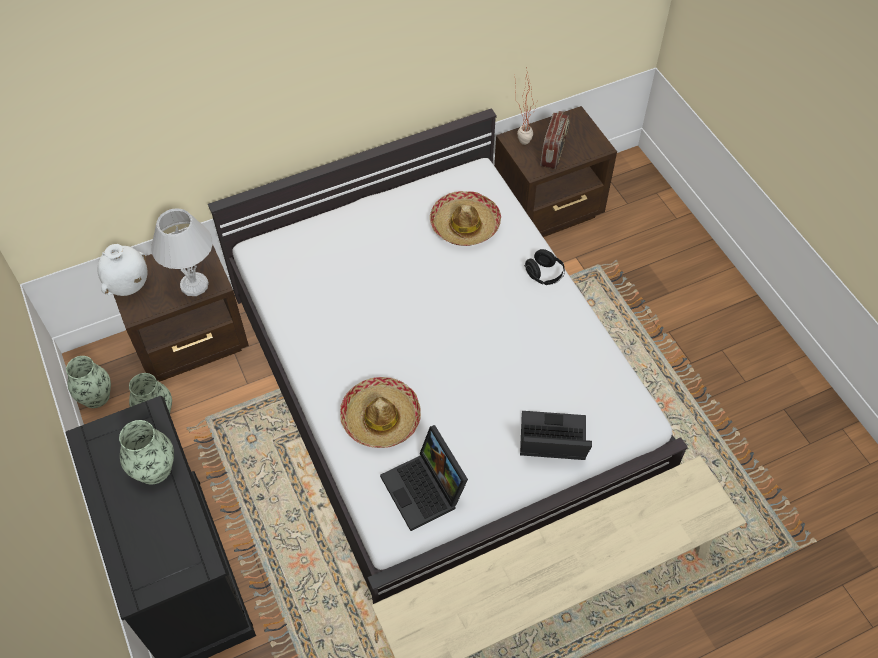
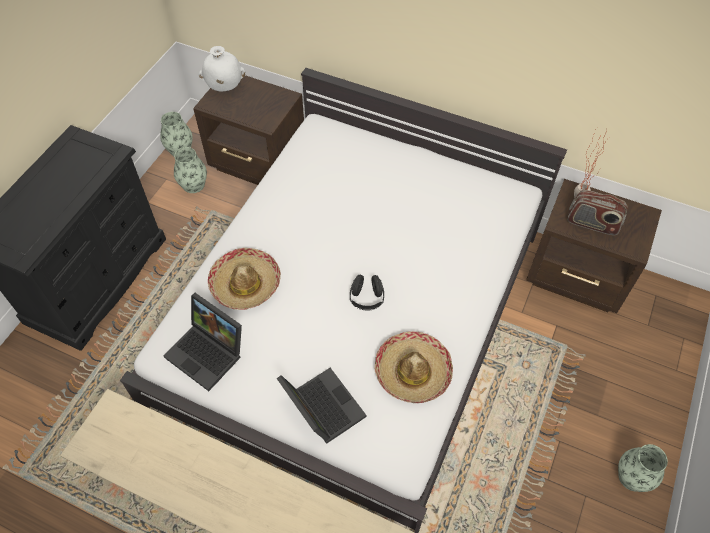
camera: 50 degrees right, 0 degrees up
vase [119,420,174,484] -> vase moved to [618,444,668,492]
white table lamp [151,208,213,296] -> none
laptop [380,425,468,531] -> laptop turned 75 degrees counterclockwise [164,293,242,391]
hat [430,191,501,246] -> hat moved to [375,331,453,403]
black headphones [524,249,565,285] -> black headphones moved to [350,274,384,310]
radio [540,111,569,169] -> radio turned 45 degrees clockwise [567,190,628,236]

